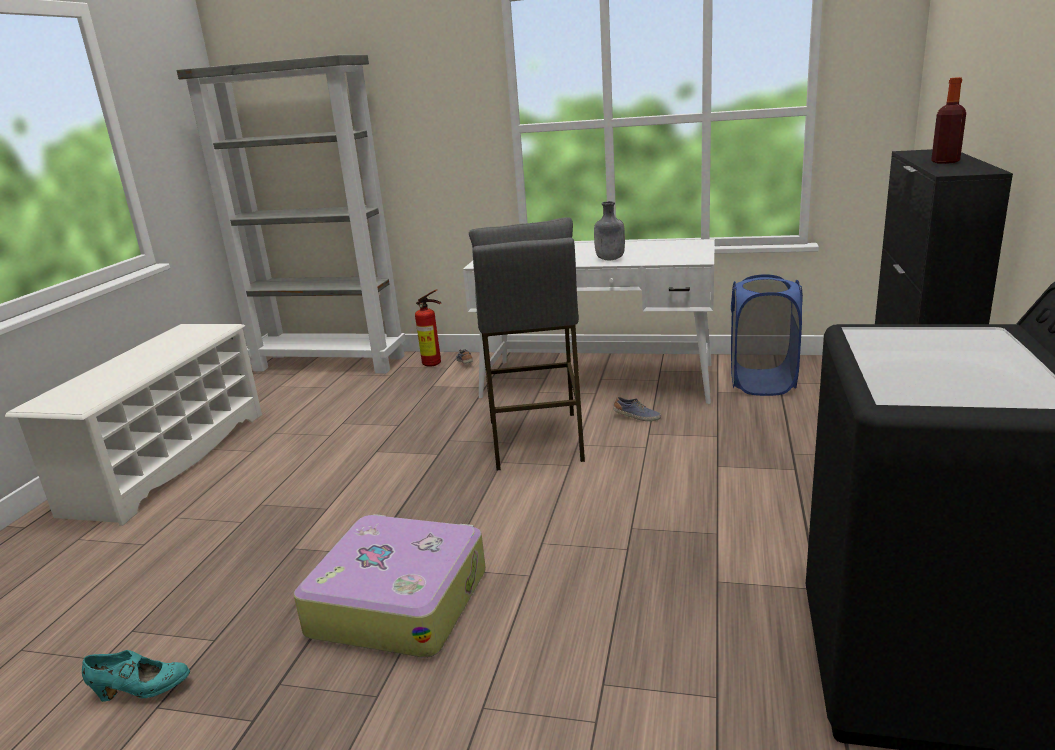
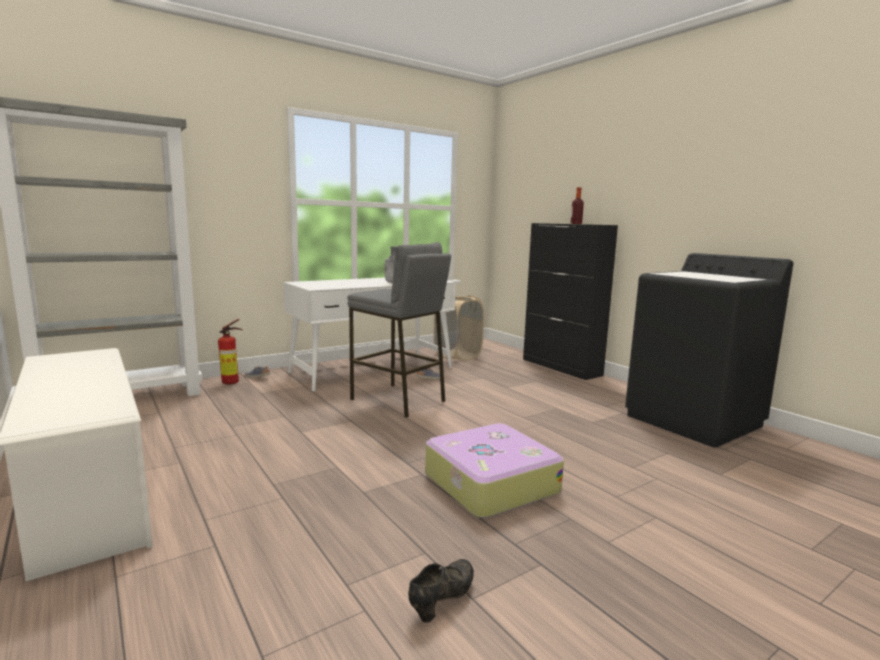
camera: 50 degrees left, 10 degrees down
turquoise shoe [82,650,190,702] -> black shoe [408,559,474,623]
blue laundry basket [731,274,803,396] -> beige laundry basket [433,295,484,361]

